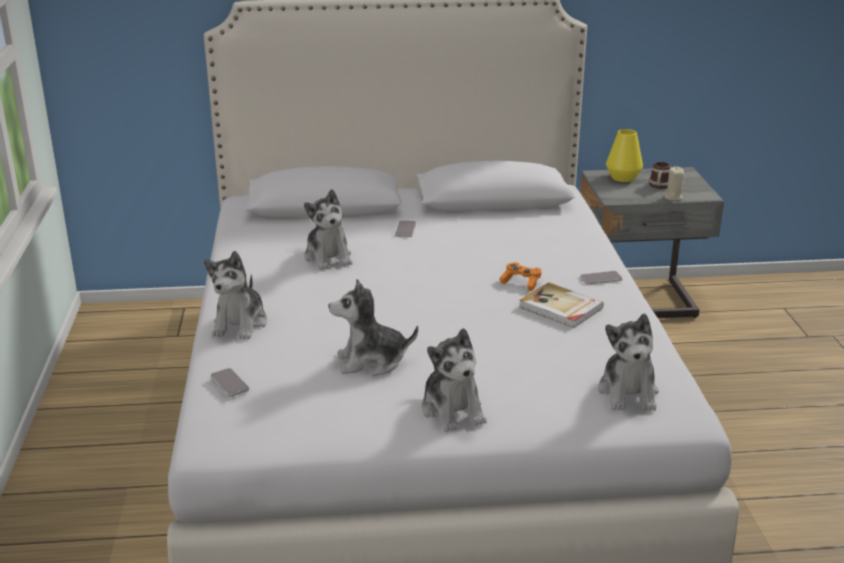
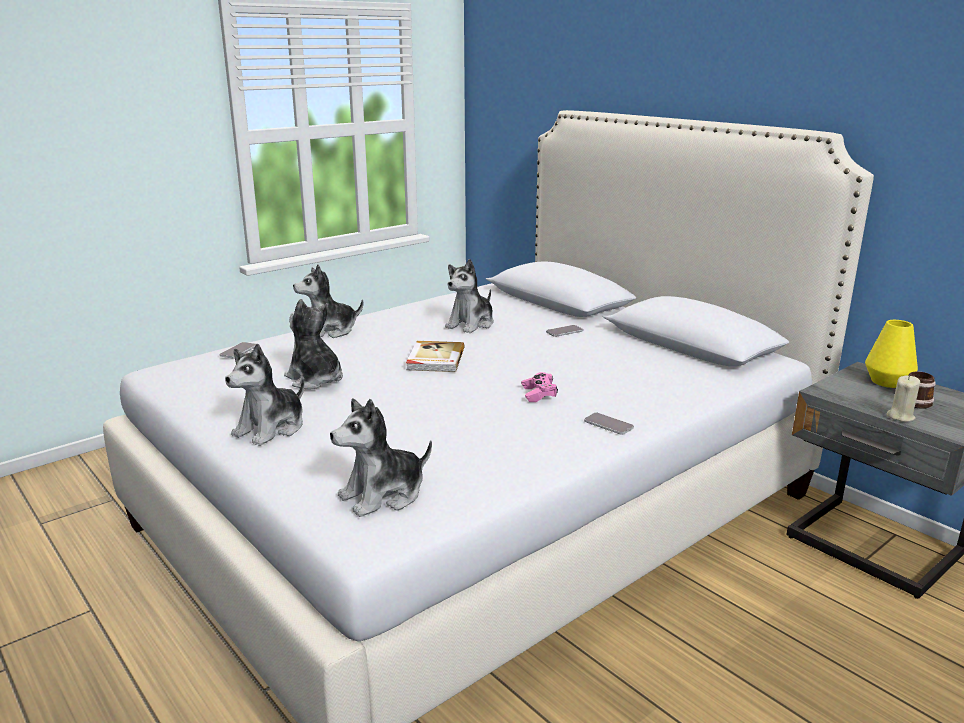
camera: 55 degrees right, 5 degrees down
orange game controller [499,262,541,291] -> pink game controller [521,372,558,402]
book [519,282,604,328] -> book moved to [406,341,464,372]

